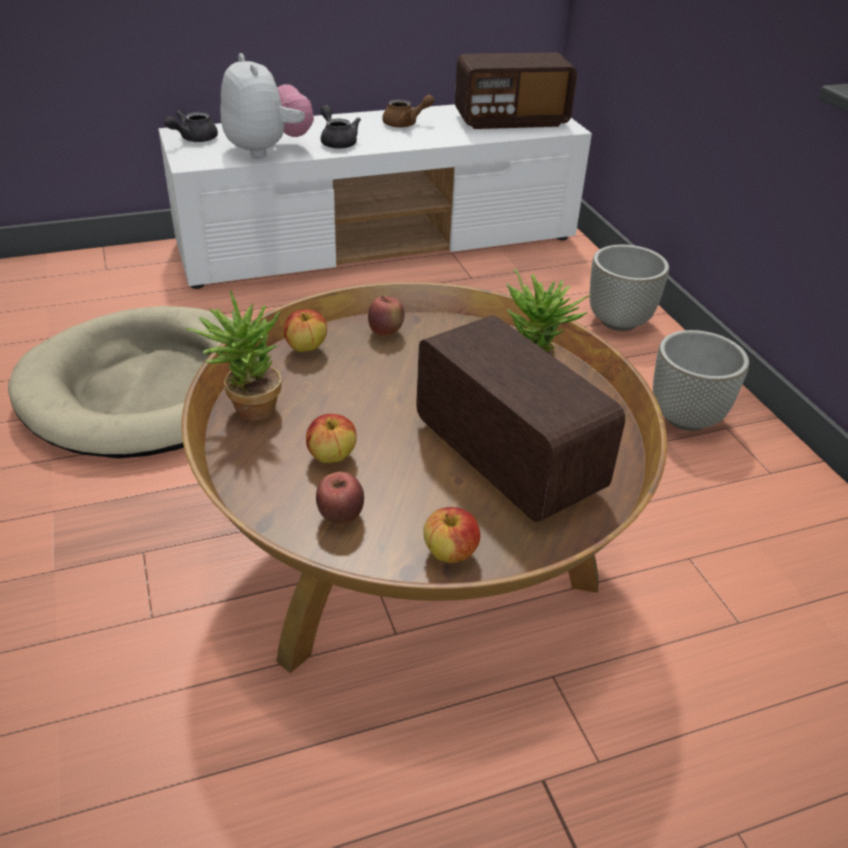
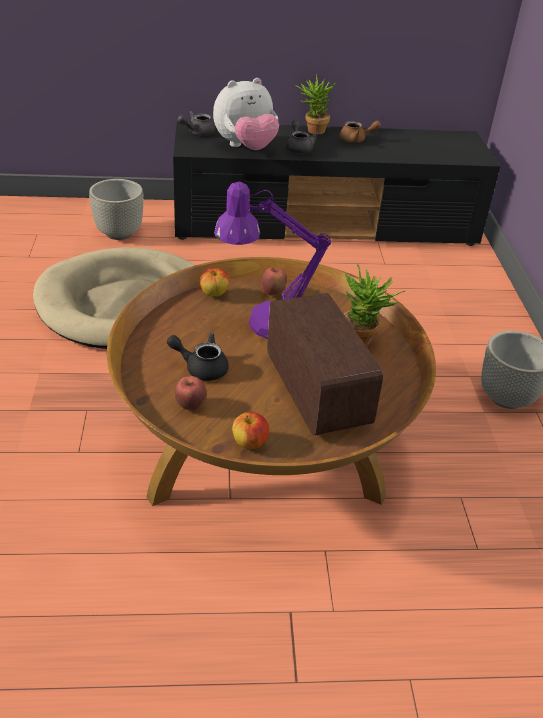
camera: 15 degrees right, 0 degrees up
white tv stand [158,104,592,289] -> black tv stand [173,121,500,246]
potted plant [185,290,281,421] -> potted plant moved to [295,74,335,134]
plush toy [221,53,314,158] -> plush toy turned 75 degrees clockwise [213,78,279,150]
apple [306,414,357,463] -> black teapot [167,333,229,381]
radio [455,53,577,129] -> none
grey planter [590,245,669,331] -> grey planter moved to [89,179,143,240]
none -> purple table lamp [214,182,331,339]

